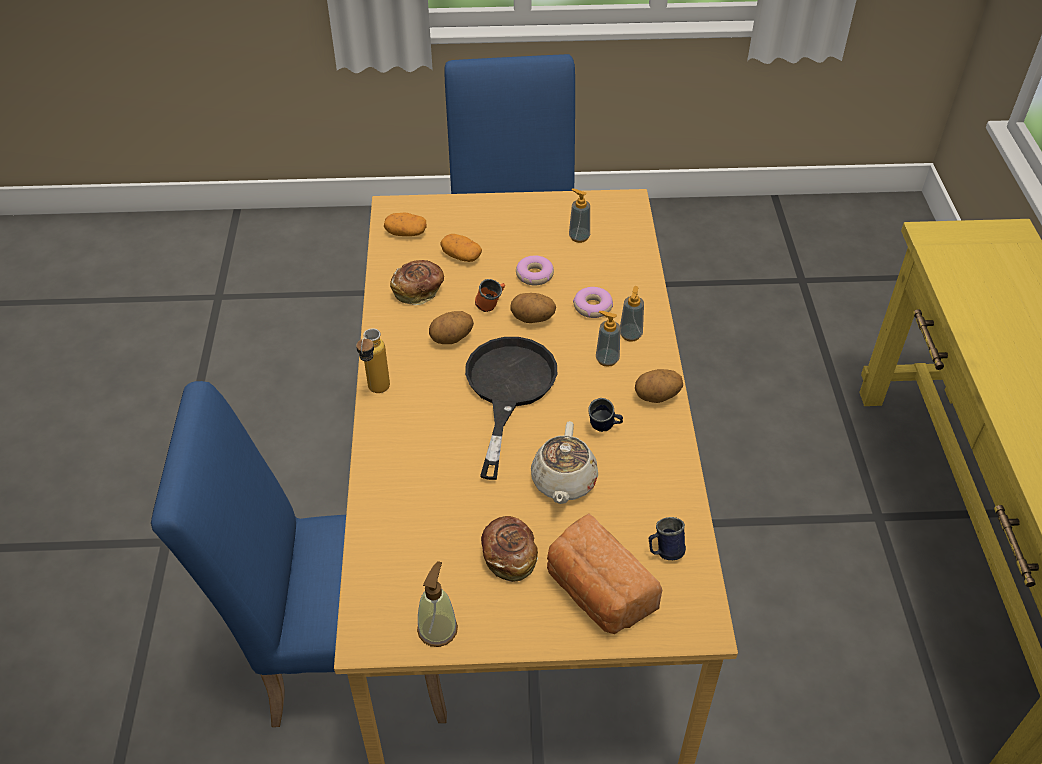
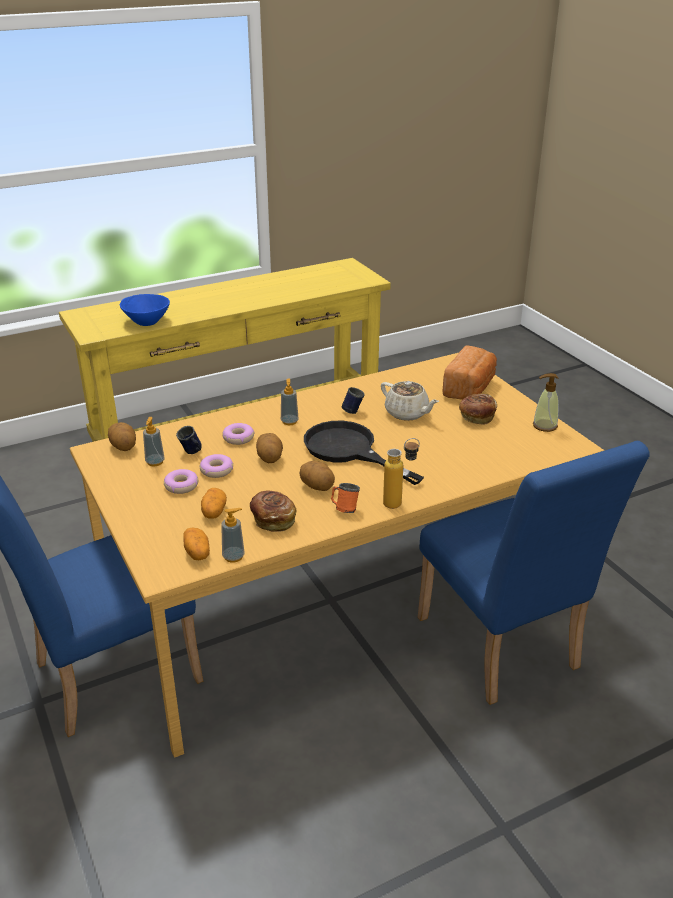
camera: 115 degrees left, 15 degrees down
black frying pan [465,337,557,480] -> black frying pan turned 60 degrees clockwise [304,421,424,485]
orange mug [475,279,505,312] -> orange mug moved to [331,483,360,513]
beige teapot [531,421,598,504] -> beige teapot turned 60 degrees clockwise [381,381,439,421]
soap dispenser [620,286,644,341] -> soap dispenser moved to [221,508,245,563]
potato [635,369,683,403] -> potato moved to [108,422,136,451]
blue mug [649,517,686,560] -> blue mug moved to [176,426,202,454]
none -> blue bowl [120,294,170,326]
none -> donut [164,469,198,494]

